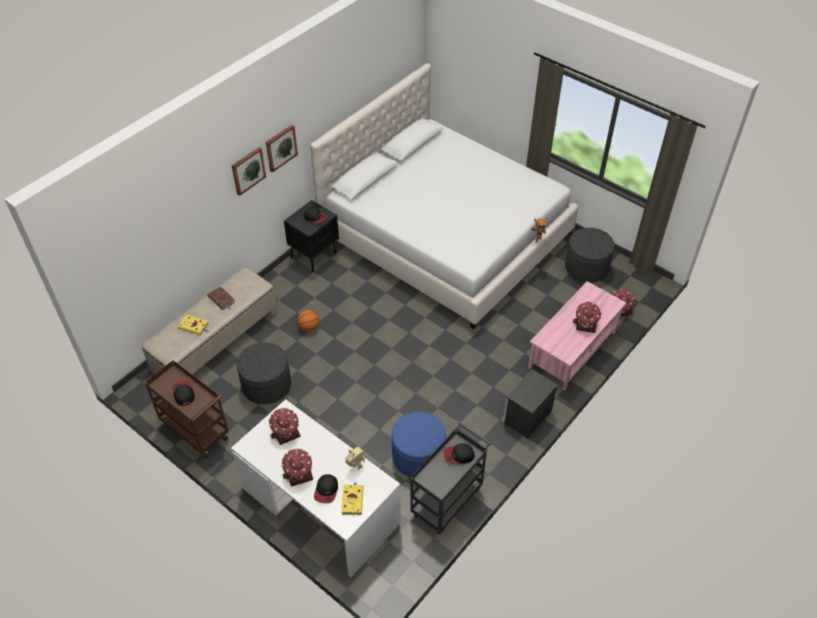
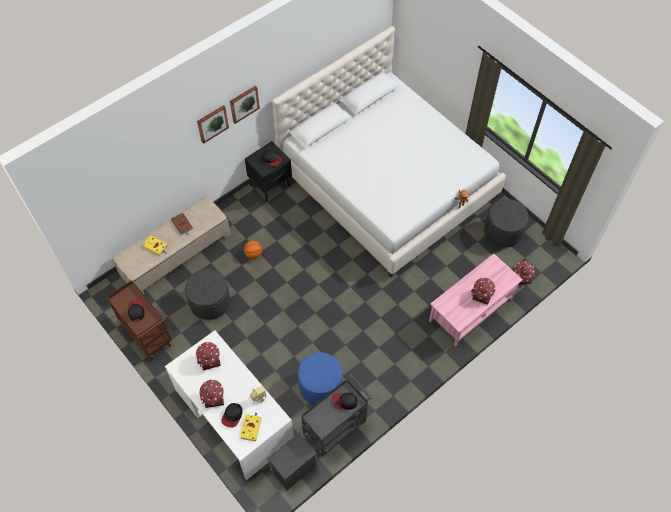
camera: 10 degrees right, 10 degrees up
nightstand [503,369,558,439] -> nightstand moved to [267,433,317,490]

